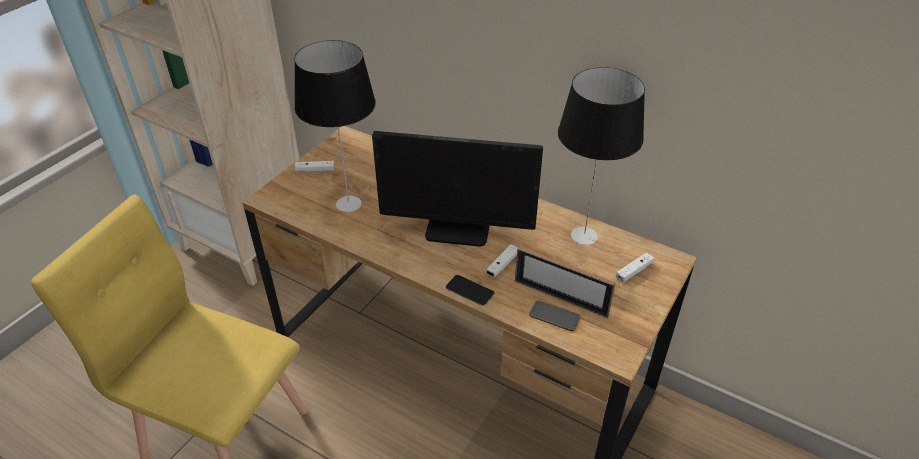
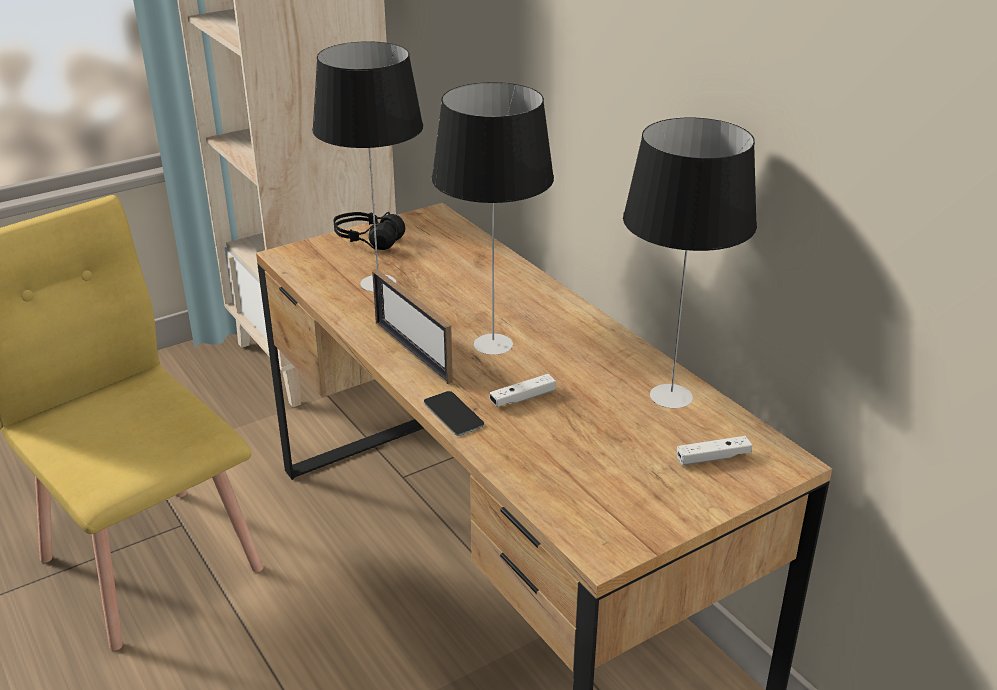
camera: 25 degrees right, 10 degrees down
white game controller [294,161,335,172] -> black headphones [333,212,405,250]
monitor [372,131,543,247] -> table lamp [432,82,554,355]
picture frame [515,246,616,318] -> picture frame moved to [372,269,453,384]
phone [529,300,580,331] -> none

